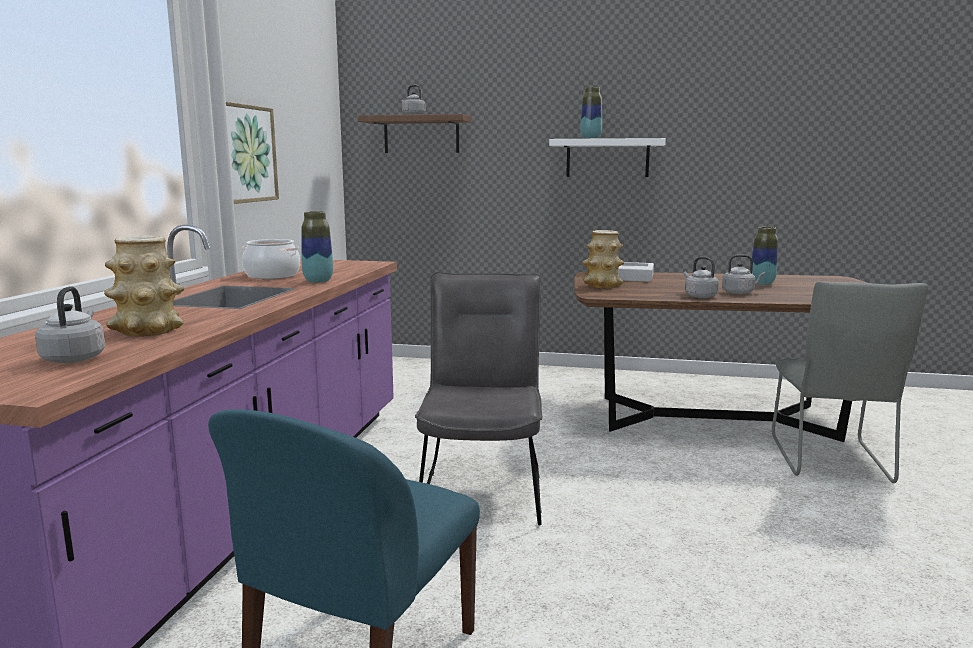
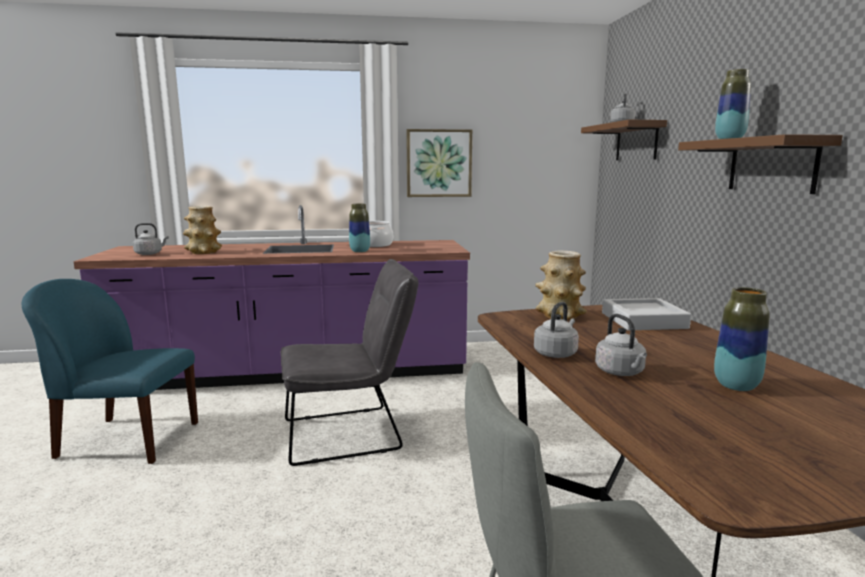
camera: 70 degrees right, 0 degrees up
white shelf [549,138,666,177] -> brown shelf [678,134,843,194]

